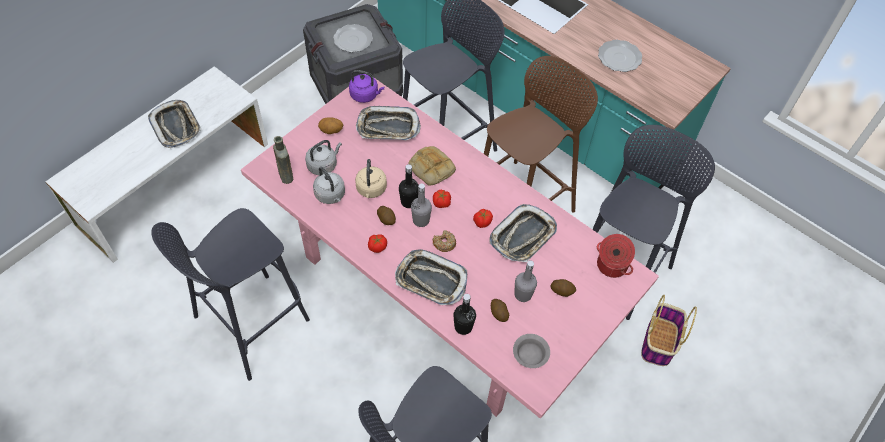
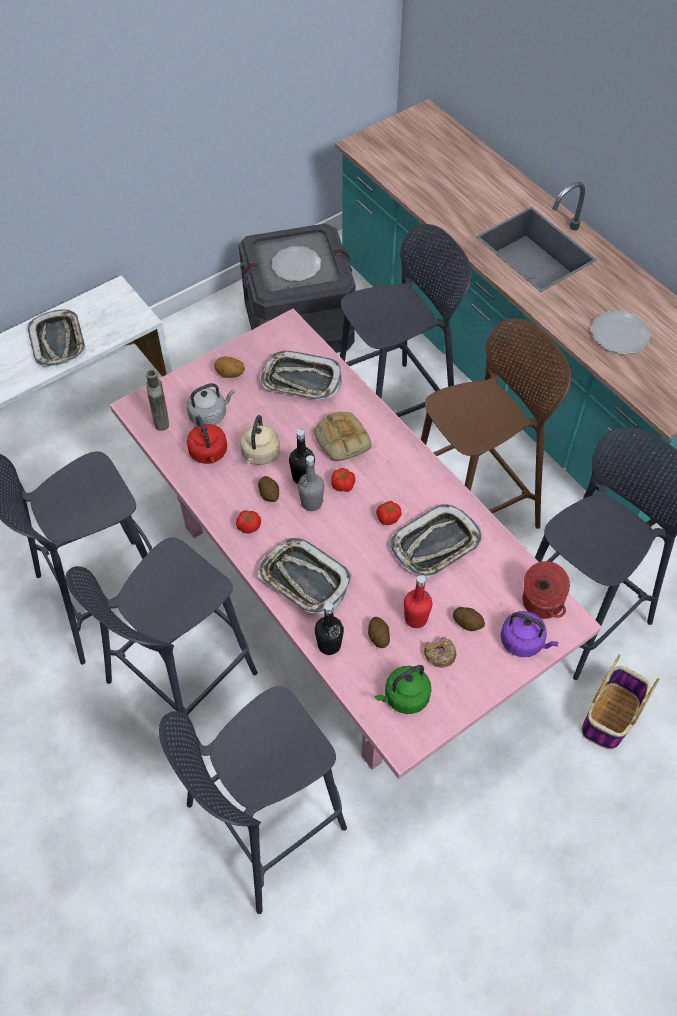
camera: 15 degrees right, 0 degrees up
grey kettle [313,167,345,204] -> red kettle [187,415,227,464]
purple kettle [349,70,384,103] -> purple kettle moved to [501,611,559,657]
donut [433,230,456,252] -> donut moved to [424,637,457,667]
grey bowl [513,334,550,368] -> green kettle [375,665,432,714]
grey bottle [514,260,537,302] -> red bottle [404,575,432,628]
none -> grey stool [66,538,258,716]

